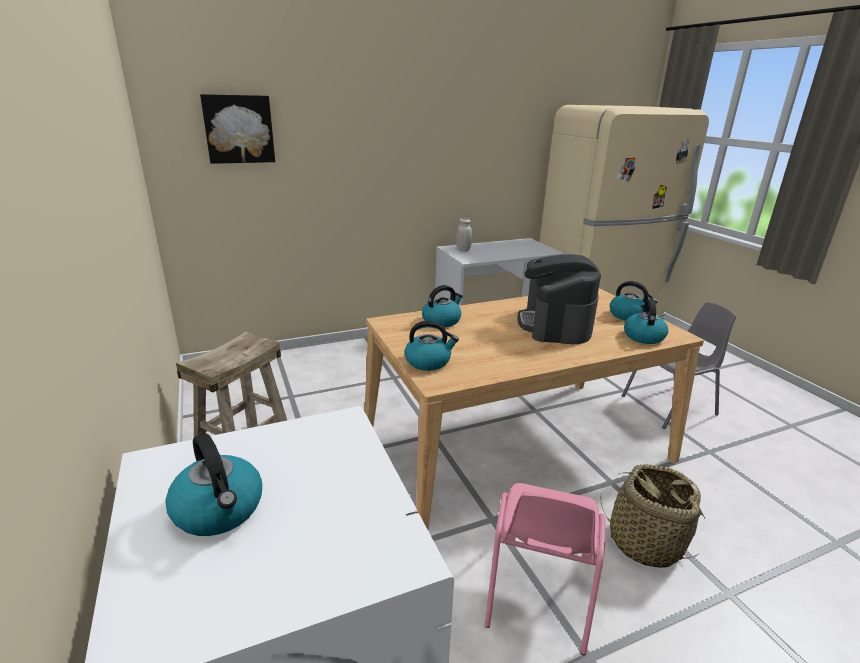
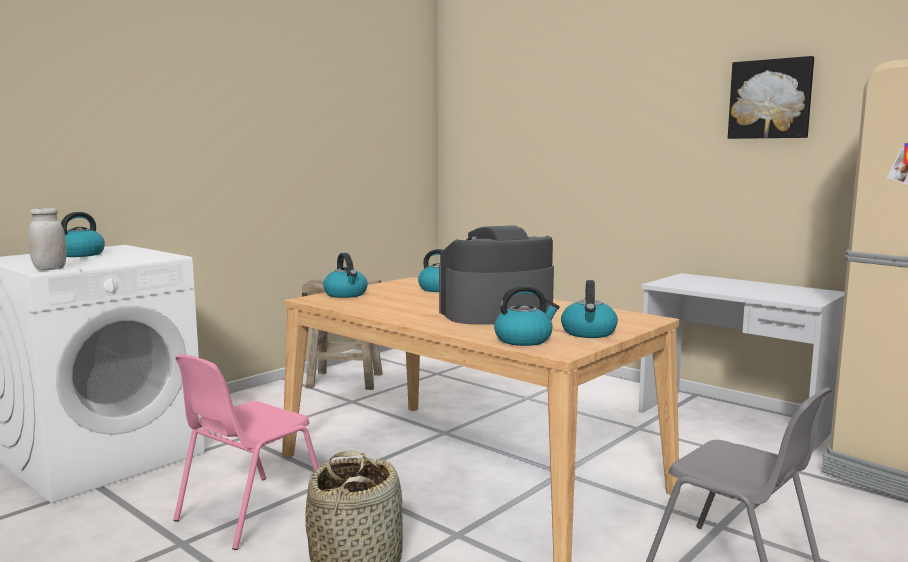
camera: 65 degrees right, 15 degrees down
picture [200,94,275,164] -> picture moved to [728,56,814,139]
white jar [456,218,472,252] -> white jar moved to [28,208,67,270]
pink chair [485,483,605,655] -> pink chair turned 45 degrees counterclockwise [174,354,319,550]

